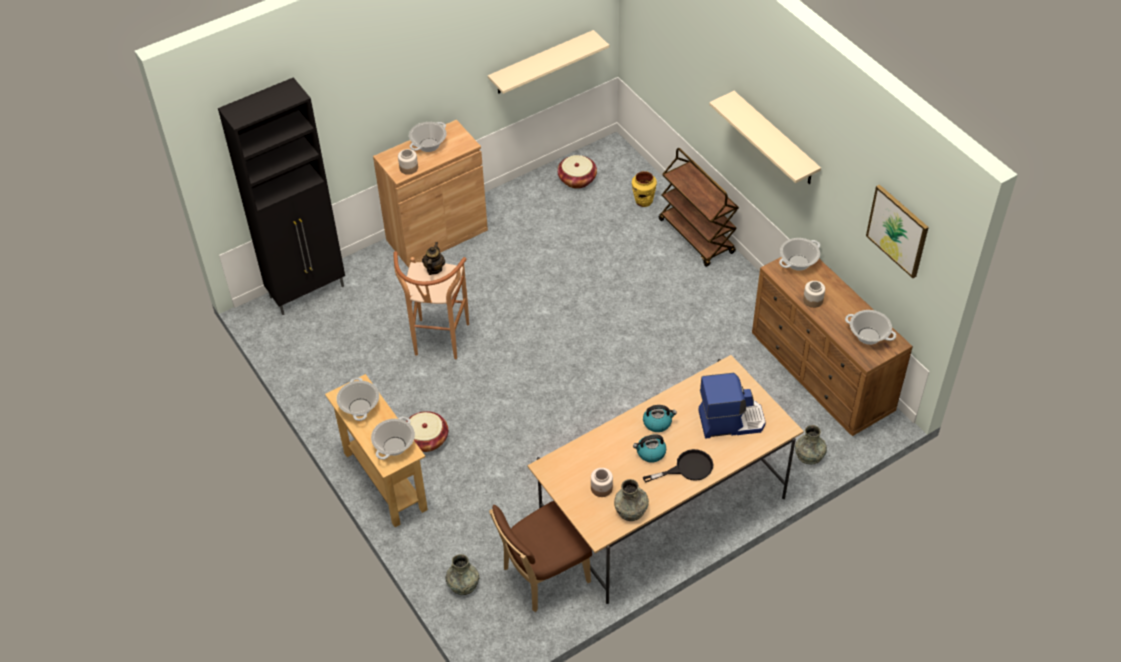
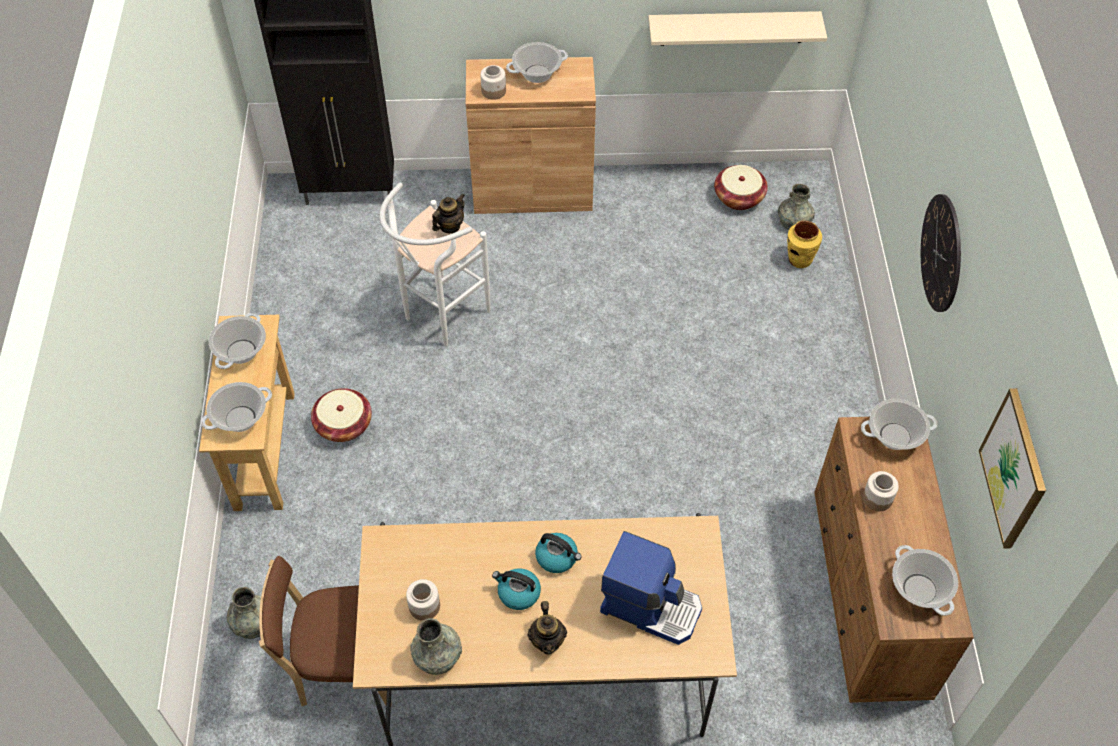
camera: 30 degrees right, 5 degrees up
brown stool [394,251,469,359] -> white stool [379,183,490,346]
black frying pan [643,449,713,483] -> teapot [528,601,567,654]
brown cart [659,148,739,267] -> none
beige shelf [709,91,821,184] -> wall clock [921,194,961,312]
grey vase [795,425,827,464] -> grey vase moved to [778,184,815,230]

